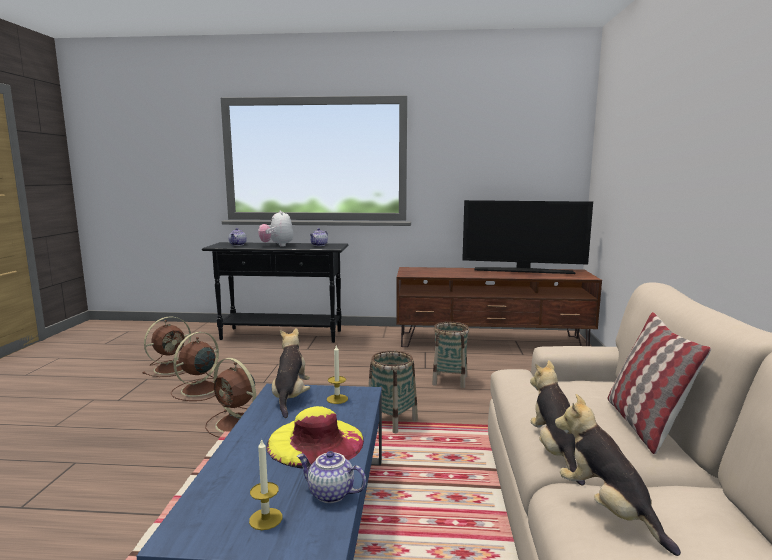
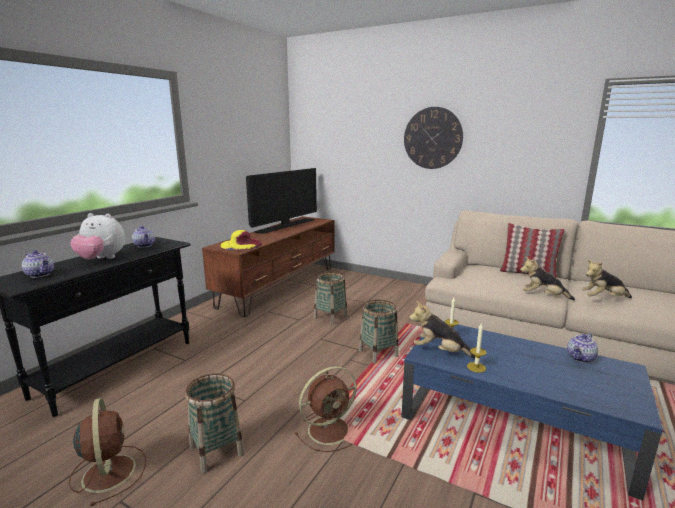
camera: 65 degrees left, 5 degrees up
brown fan [171,332,219,401] -> basket [185,373,244,473]
candle [249,438,282,530] -> candle moved to [467,322,487,373]
yellow hat [266,406,364,469] -> yellow hat moved to [220,230,262,250]
none -> wall clock [404,107,463,169]

